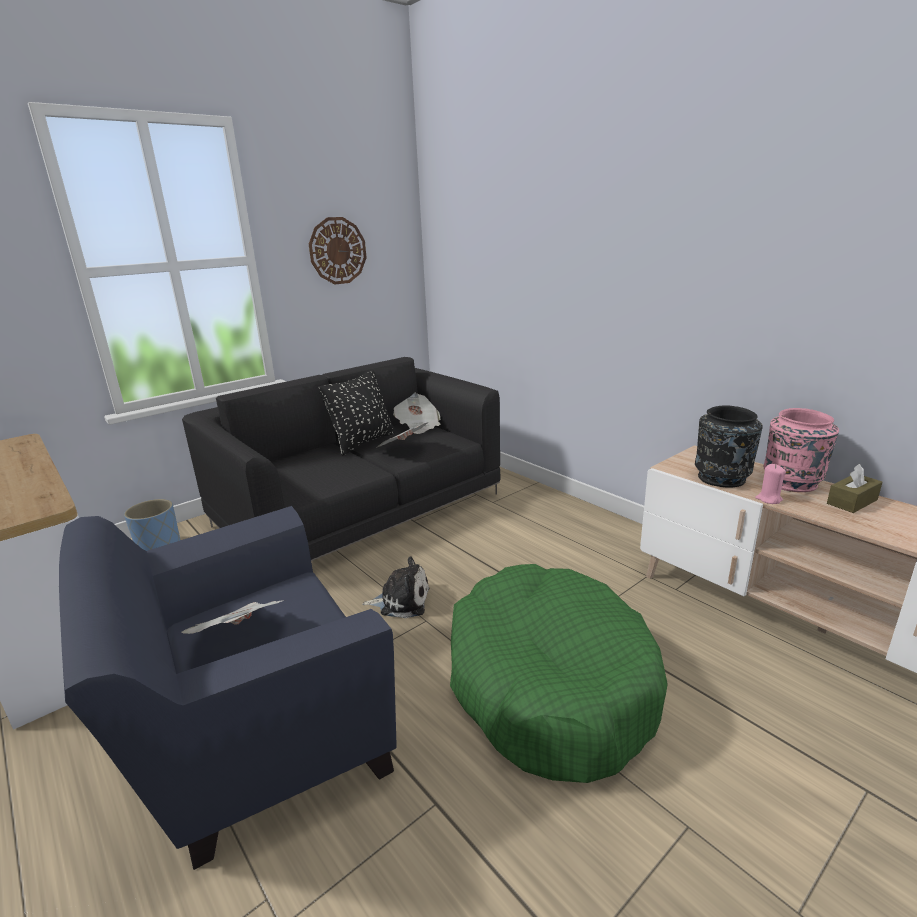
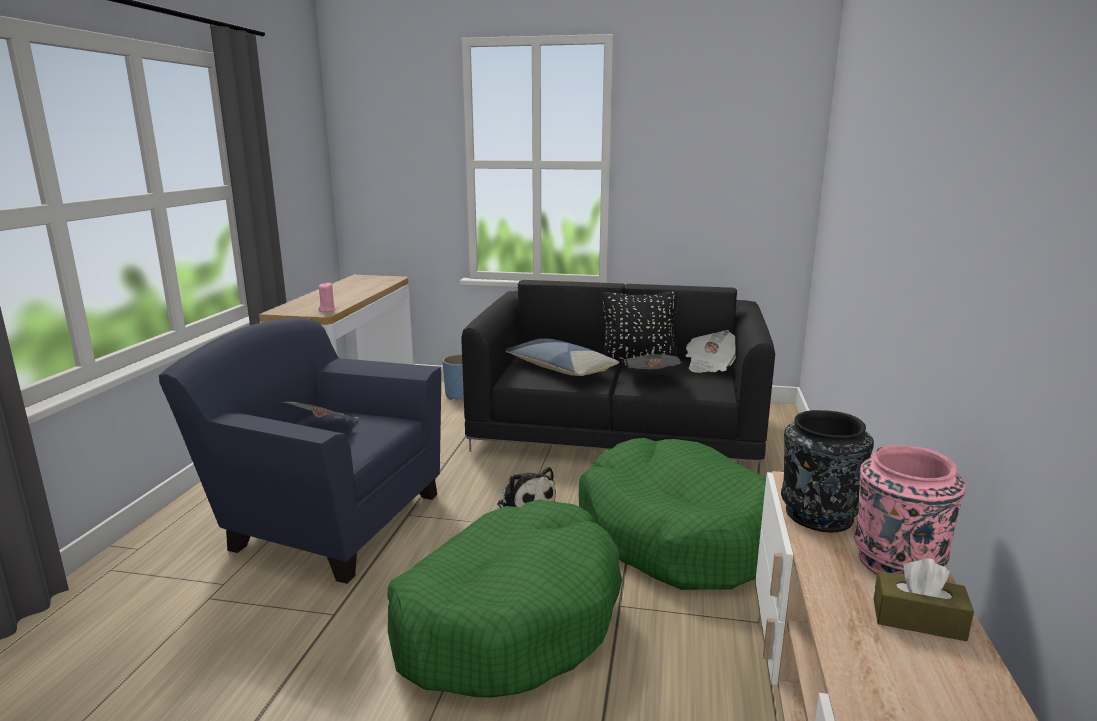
camera: 50 degrees right, 5 degrees down
wall clock [309,217,367,284] -> none
pink candle [755,464,786,504] -> pink candle moved to [319,283,336,312]
none -> pillow [506,338,620,376]
none -> green dog bed [579,438,766,590]

